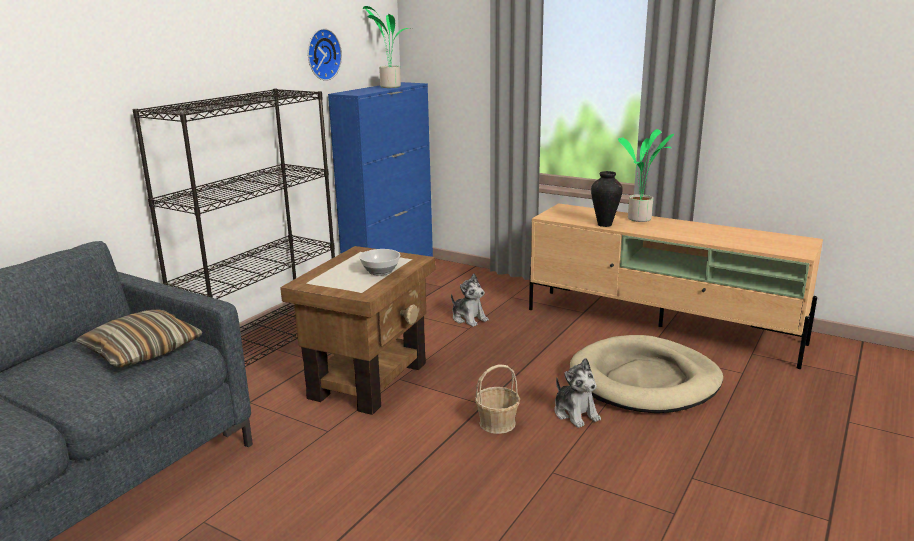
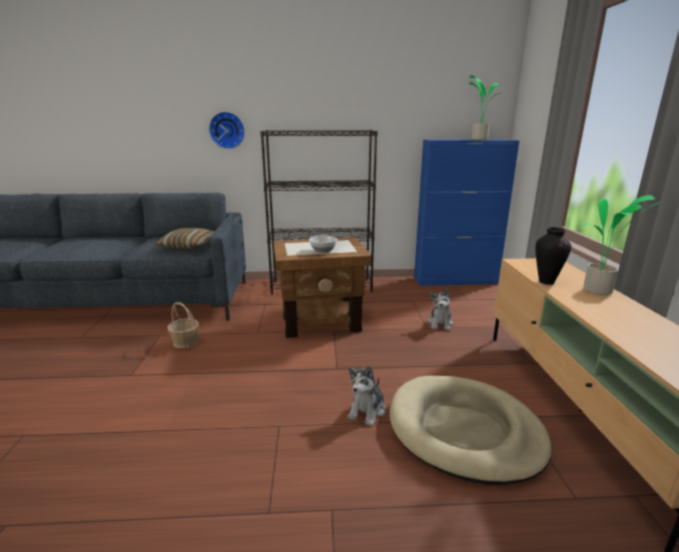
camera: 55 degrees right, 0 degrees up
wall clock [308,28,342,81] -> wall clock moved to [209,112,245,149]
basket [475,365,520,434] -> basket moved to [168,302,199,348]

